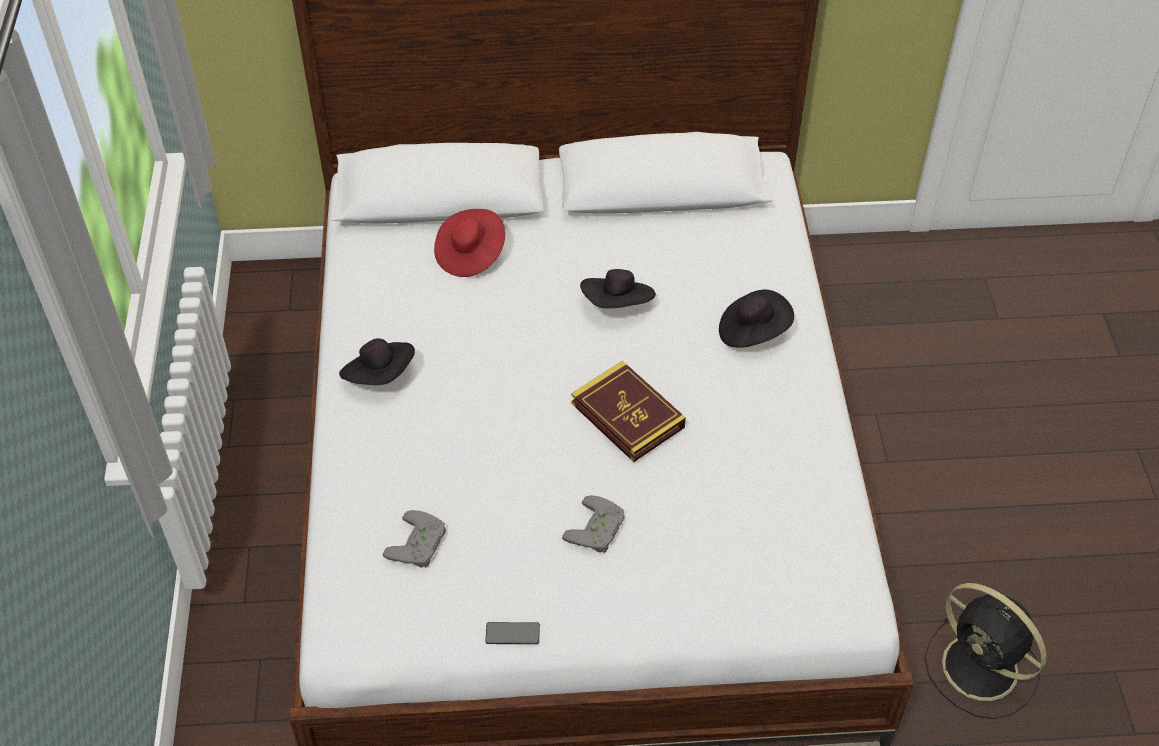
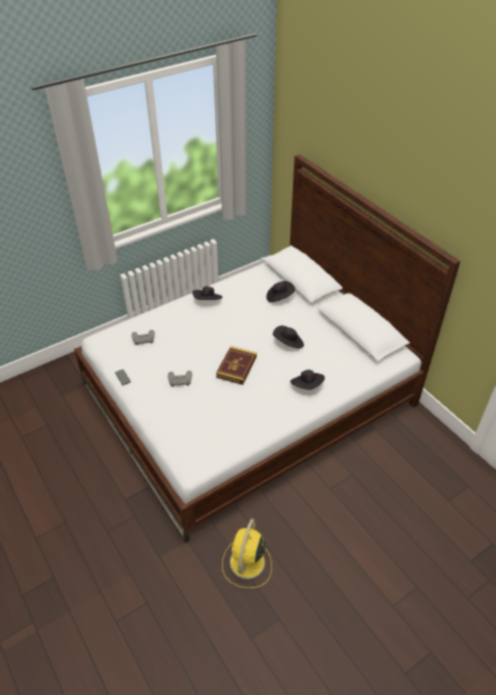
camera: 60 degrees right, 5 degrees down
red hat [434,209,505,277] -> black hat [266,281,295,302]
black fan [924,583,1047,719] -> yellow fan [222,519,272,588]

